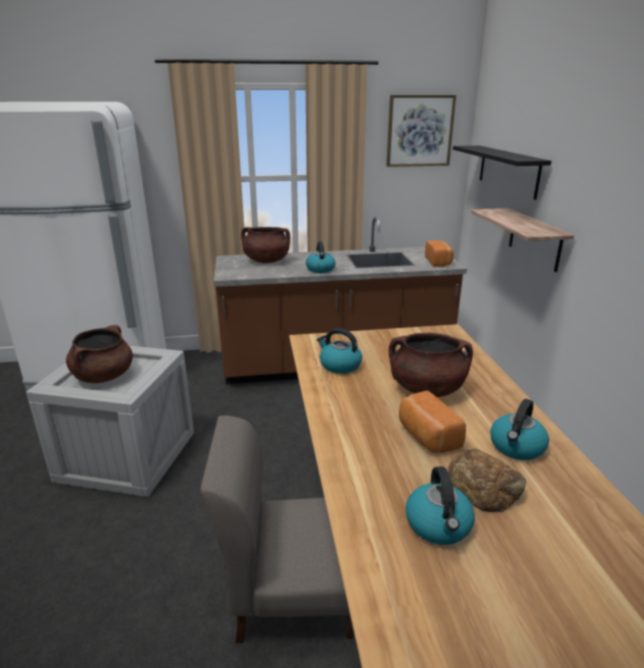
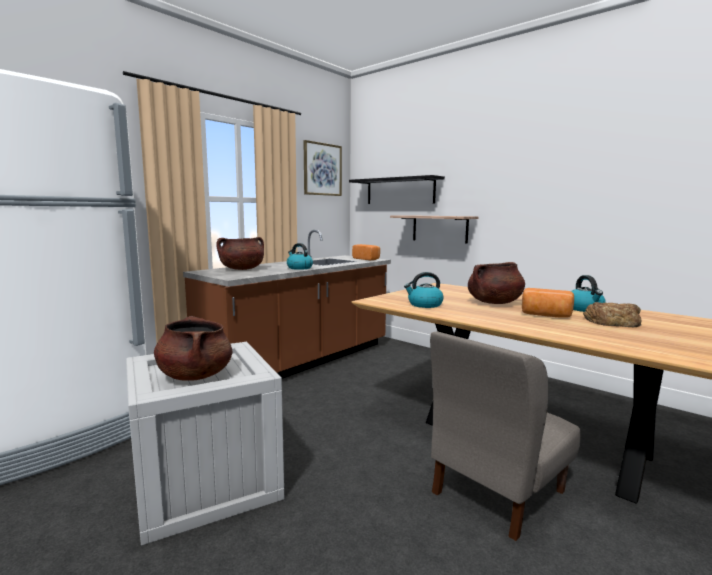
camera: 40 degrees left, 15 degrees down
kettle [406,467,475,545] -> none

